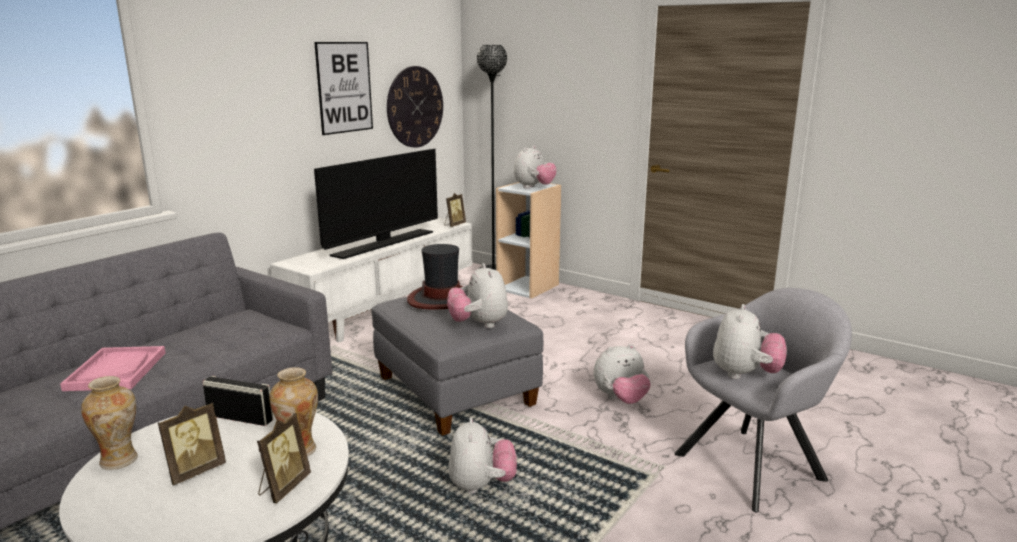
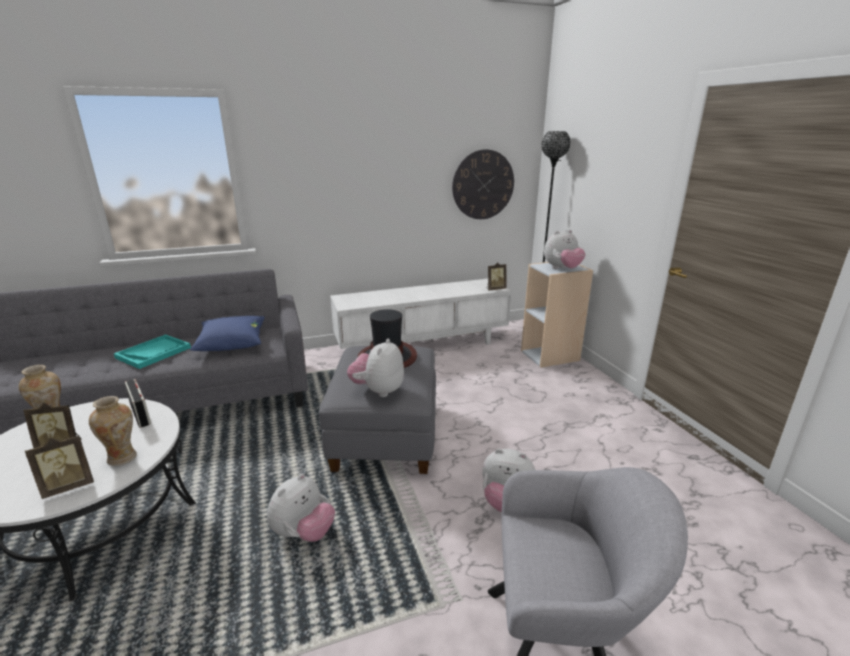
camera: 35 degrees right, 5 degrees up
pink tray [60,346,166,391] -> turquoise tray [114,334,191,369]
picture [314,42,373,135] -> none
television [314,149,438,259] -> none
plush toy [713,304,787,379] -> none
none -> blue pillow [190,316,265,351]

